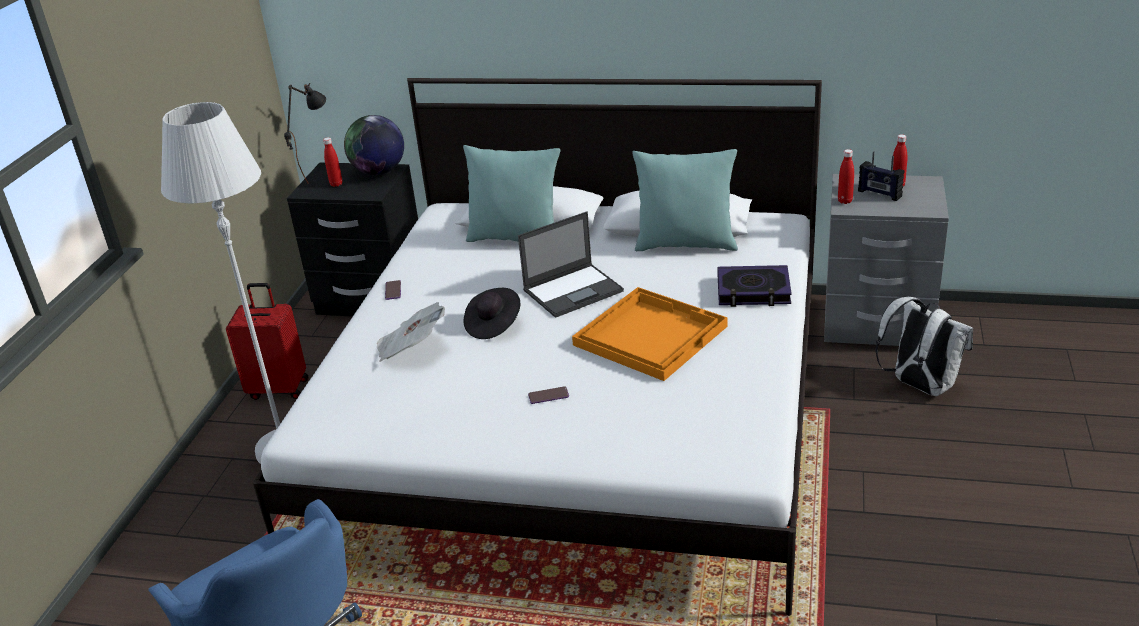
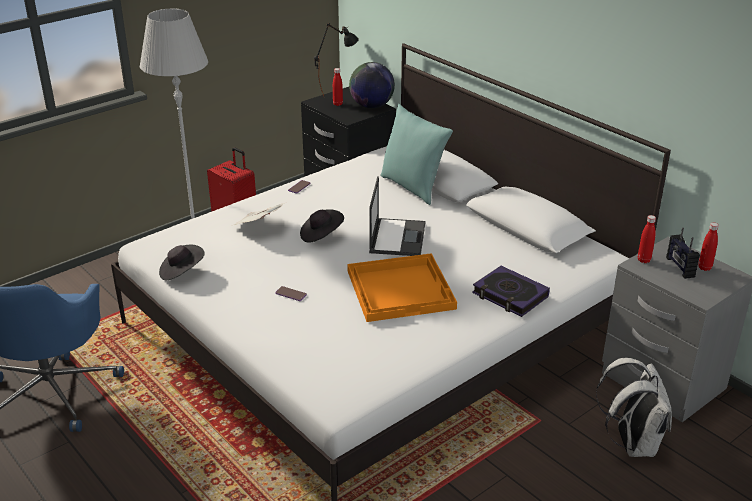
camera: 35 degrees right, 0 degrees up
laptop [518,211,624,318] -> laptop turned 90 degrees counterclockwise [369,176,425,256]
turquoise pillow [632,149,738,251] -> none
none -> black hat [159,245,205,280]

